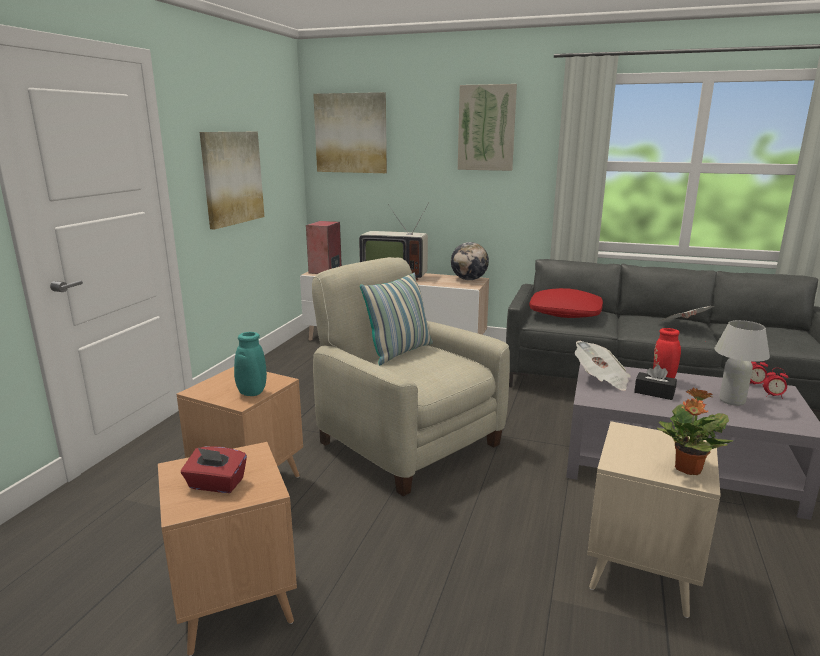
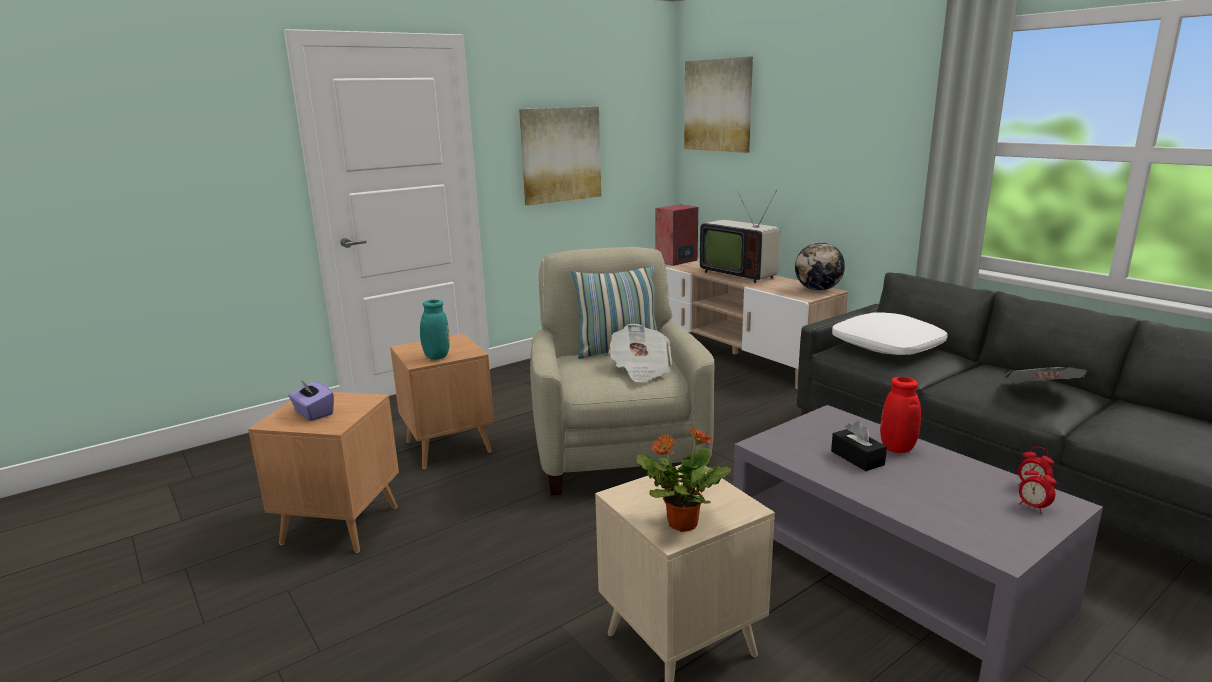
camera: 35 degrees right, 0 degrees up
red tissue box [181,446,247,493] -> purple tissue box [288,379,334,421]
picture [458,84,517,171] -> none
red pillow [529,288,603,318] -> white pillow [832,312,947,355]
newspaper [575,341,631,391] -> newspaper moved to [609,324,672,383]
white table lamp [714,320,770,406] -> none

